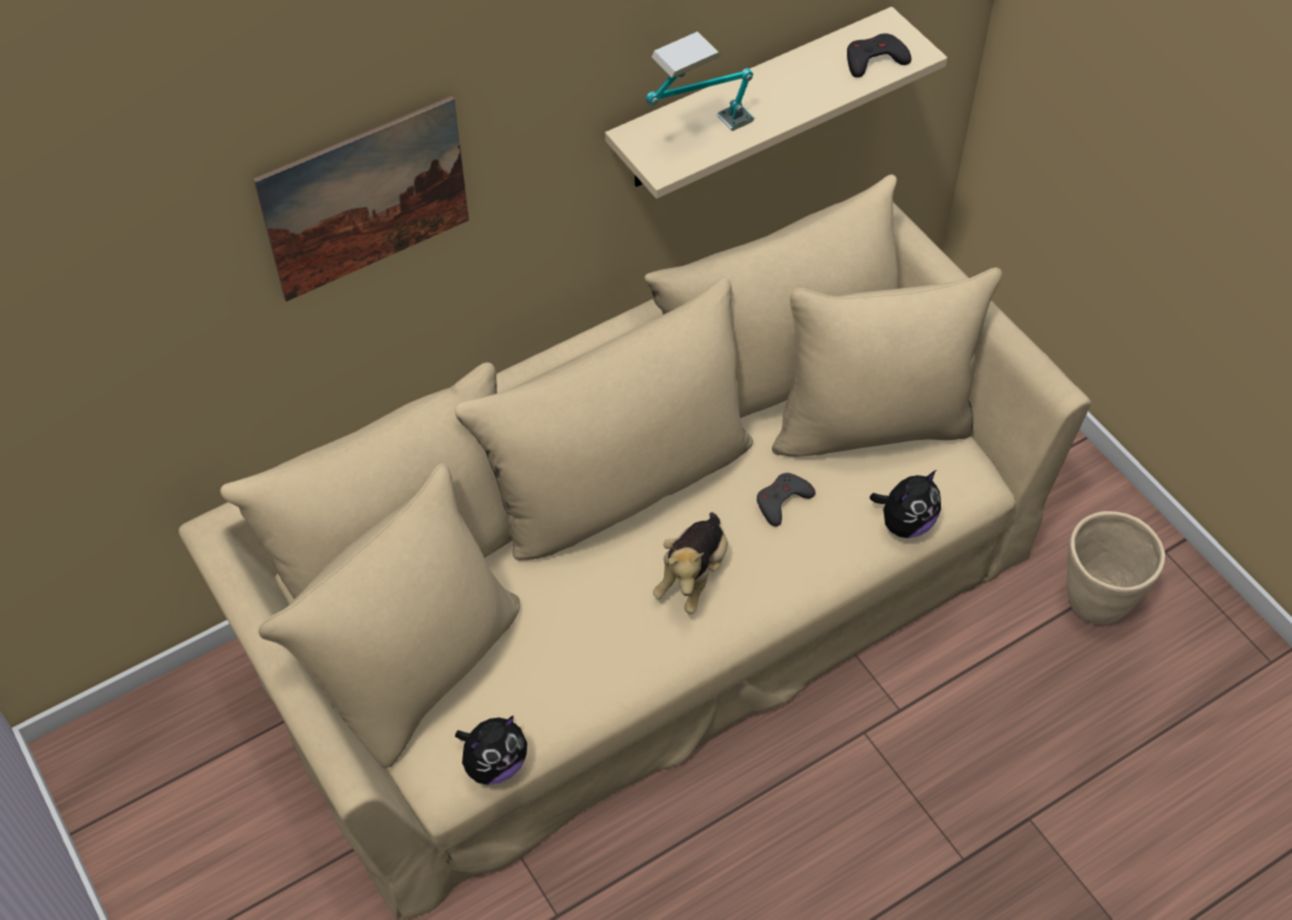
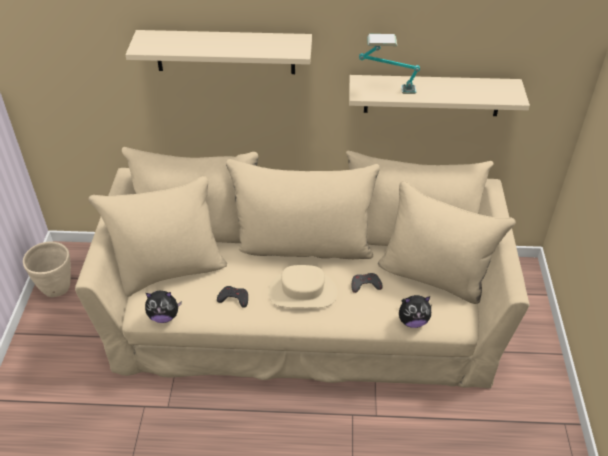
camera: 35 degrees right, 10 degrees down
picture [253,96,469,302] -> beige shelf [125,30,312,74]
plush toy [653,512,728,614] -> beige hat [268,265,337,308]
black game controller [847,33,911,77] -> black game controller moved to [217,286,248,308]
beige planter [1067,511,1165,625] -> beige planter moved to [23,242,71,297]

